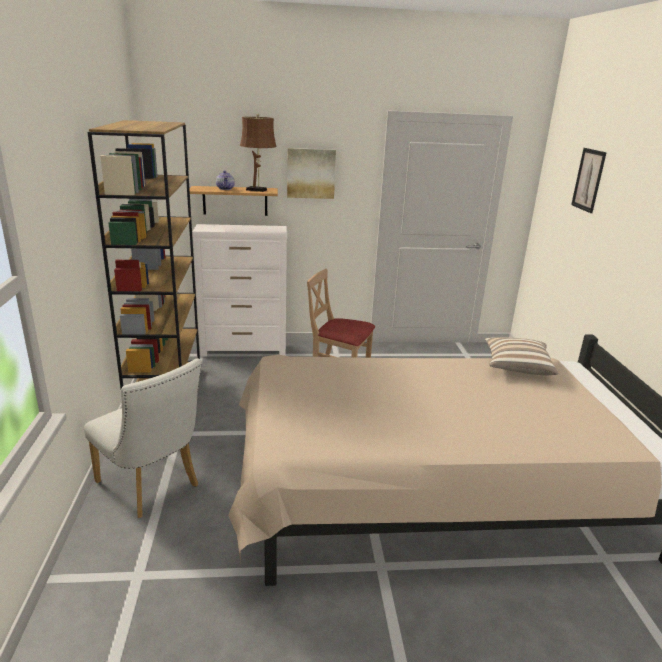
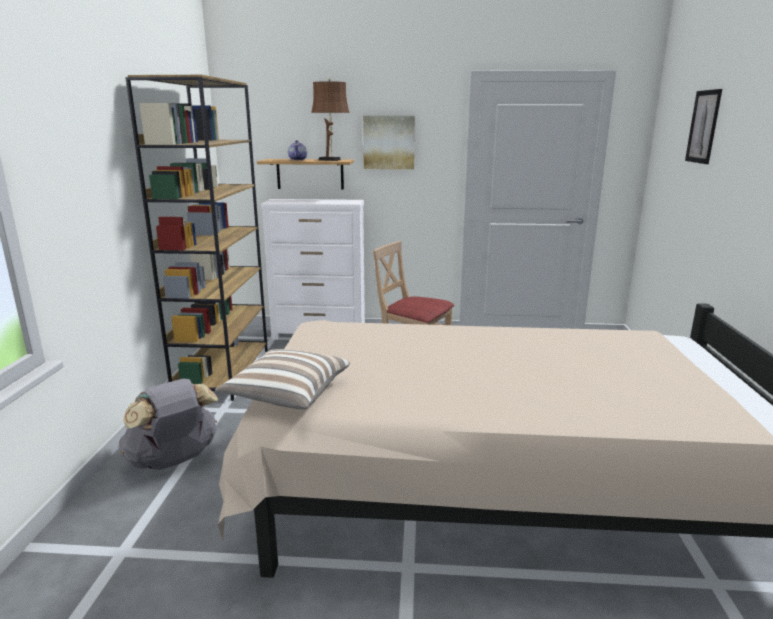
camera: 10 degrees right, 5 degrees down
white chair [84,359,202,518] -> grey backpack [118,378,218,470]
pillow [485,337,558,375] -> pillow moved to [215,349,350,409]

